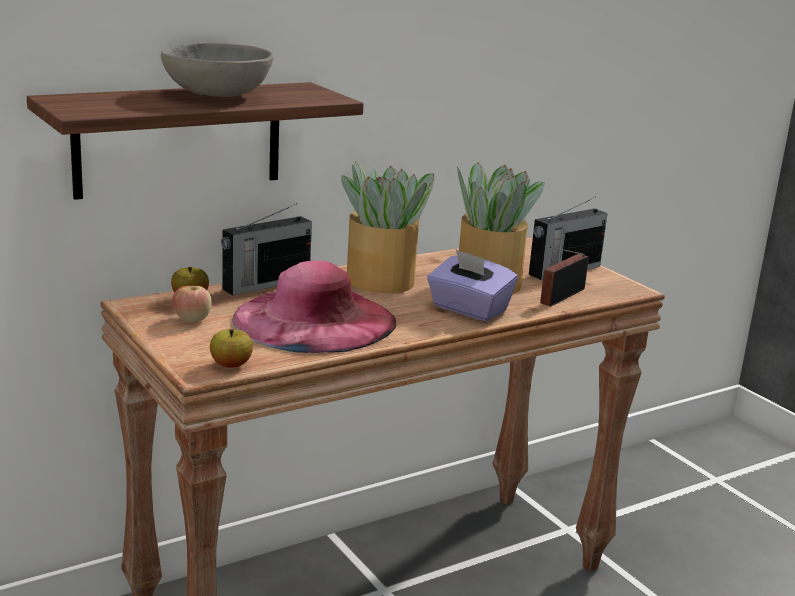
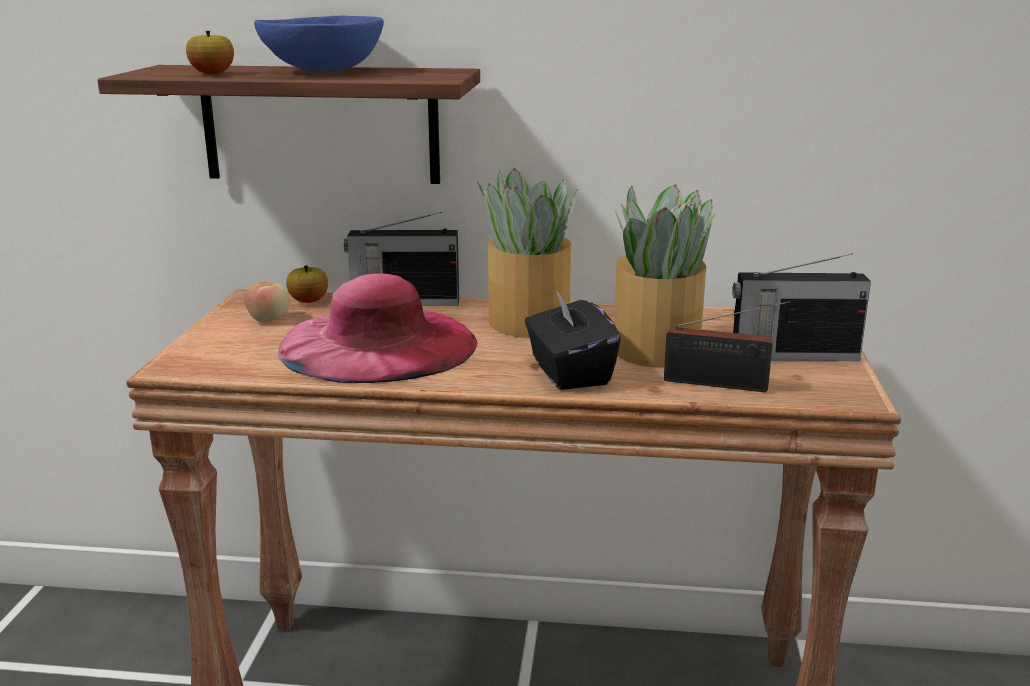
camera: 40 degrees right, 0 degrees up
grey bowl [161,43,274,97] -> blue bowl [254,16,384,72]
apple [210,329,253,368] -> apple moved to [186,31,234,74]
purple tissue box [427,249,518,322] -> black tissue box [525,287,621,390]
radio [540,246,589,307] -> radio turned 150 degrees counterclockwise [664,301,790,392]

